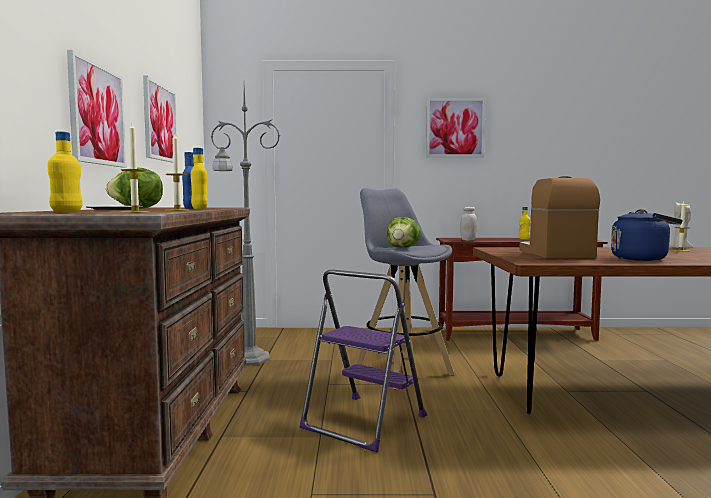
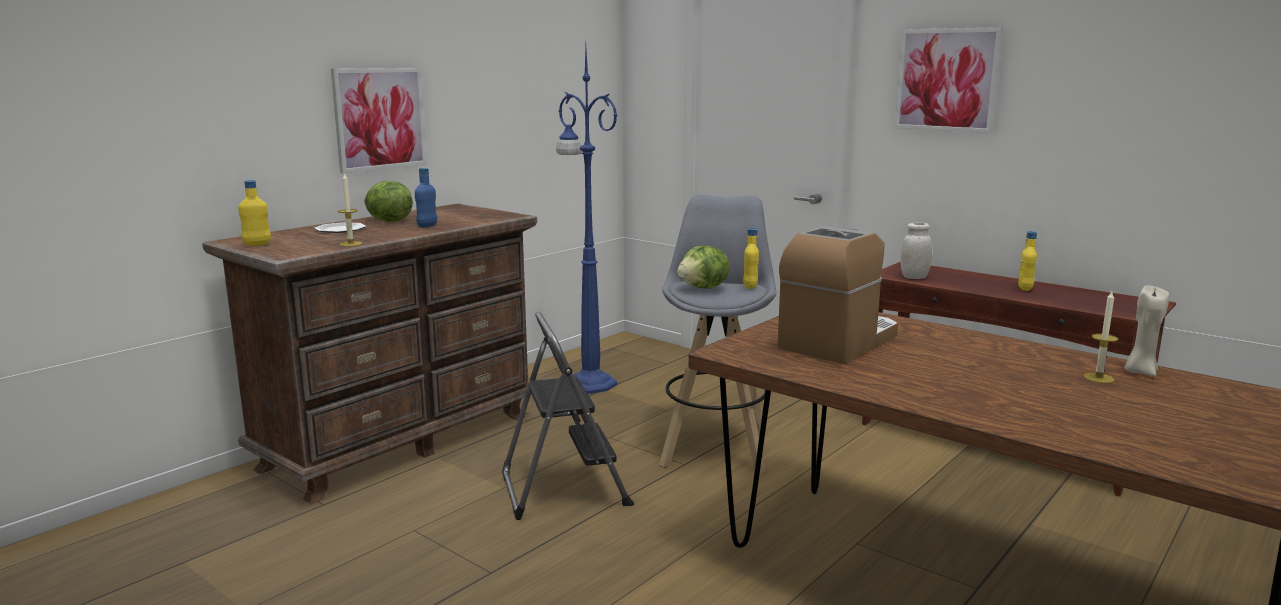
camera: 40 degrees right, 10 degrees up
candle [120,123,150,213] -> none
picture [143,76,177,163] -> none
yellow bottle [191,148,208,210] -> yellow bottle moved to [743,228,759,289]
grey floor lamp [211,87,280,366] -> blue floor lamp [556,46,617,394]
purple step ladder [300,270,428,452] -> black step ladder [502,312,634,520]
blue kettle [611,209,683,261] -> none

